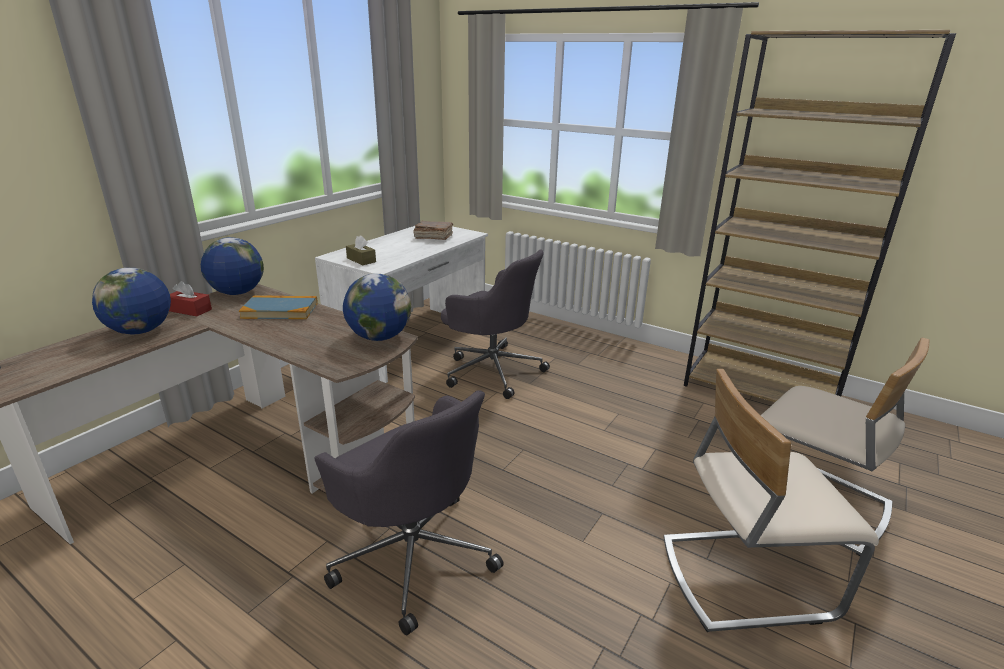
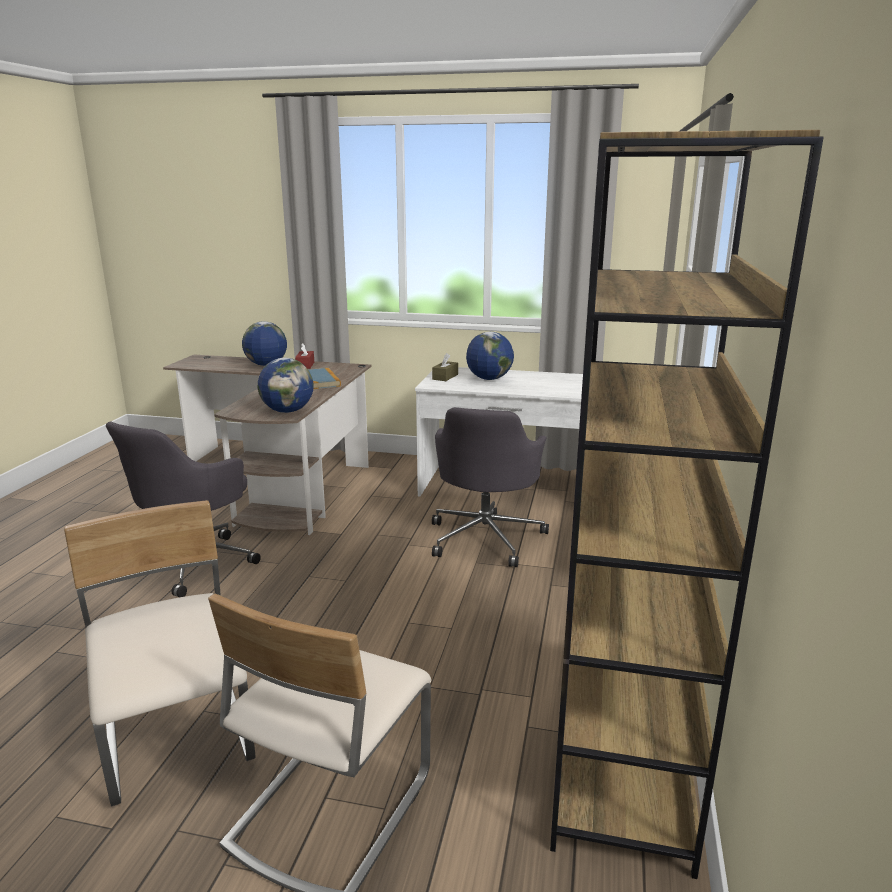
camera: 70 degrees right, 5 degrees down
globe [201,237,264,295] -> globe moved to [466,332,514,380]
brown book [413,221,453,240] -> none

